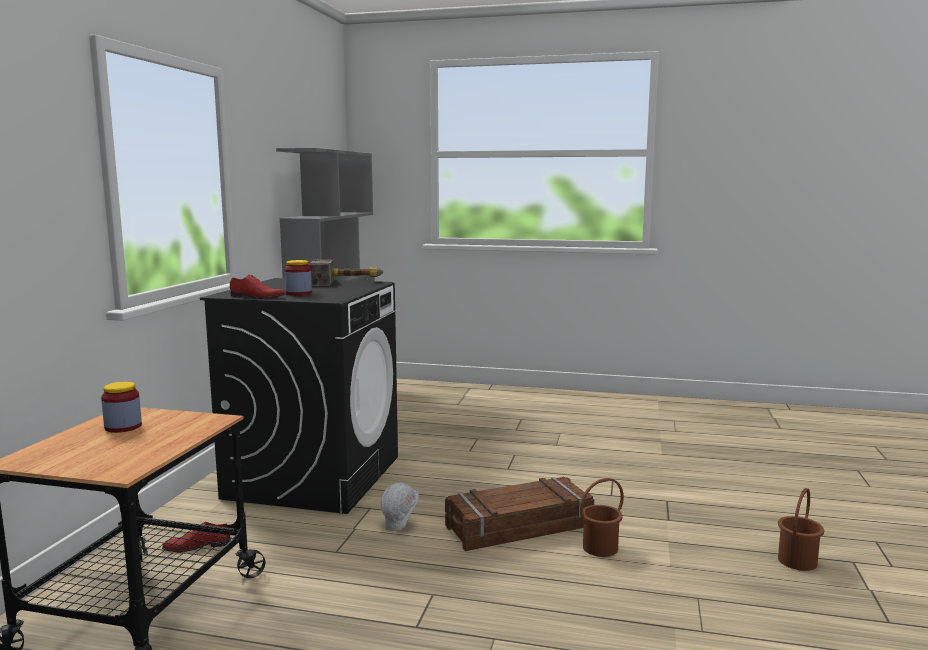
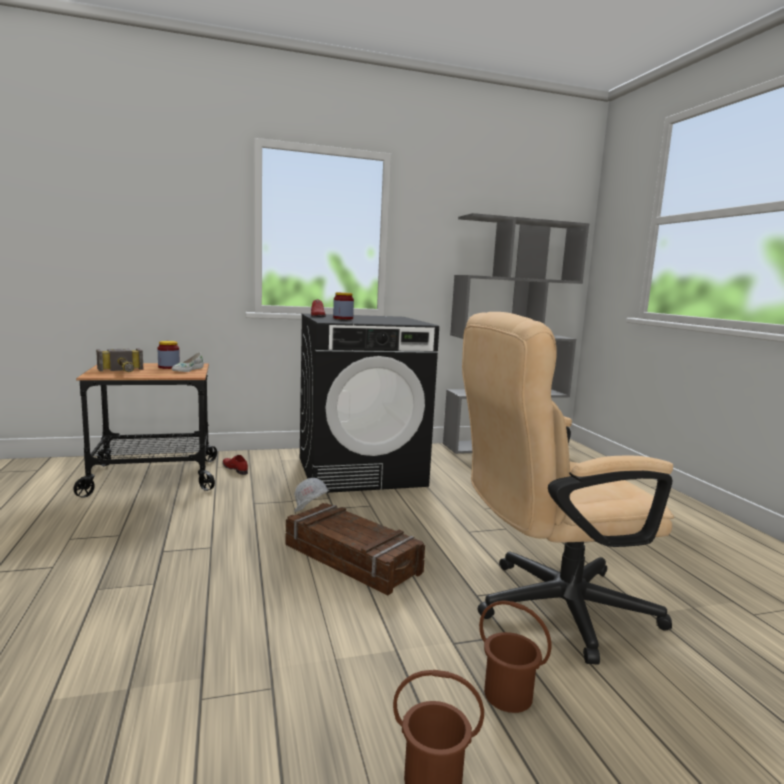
camera: 60 degrees right, 0 degrees up
hammer [308,259,383,286] -> hammer moved to [96,348,144,372]
brown bucket [580,478,624,557] -> brown bucket moved to [479,600,551,713]
none -> white shoe [172,352,204,372]
none -> beige office chair [462,312,674,665]

